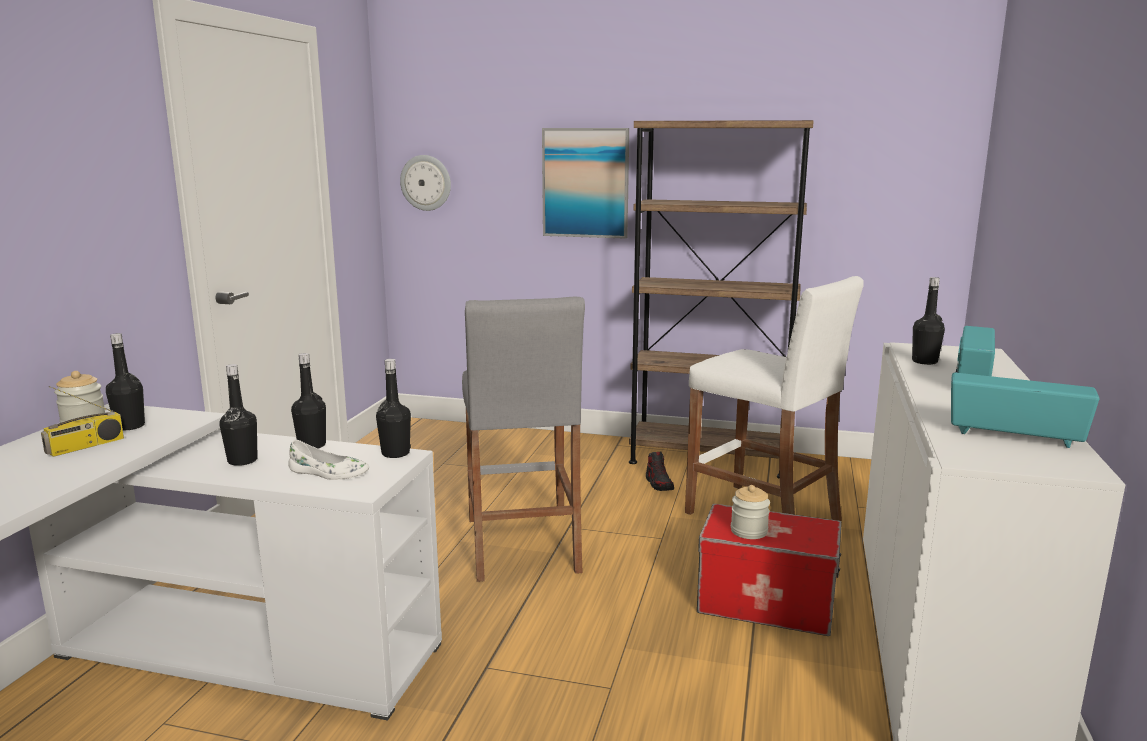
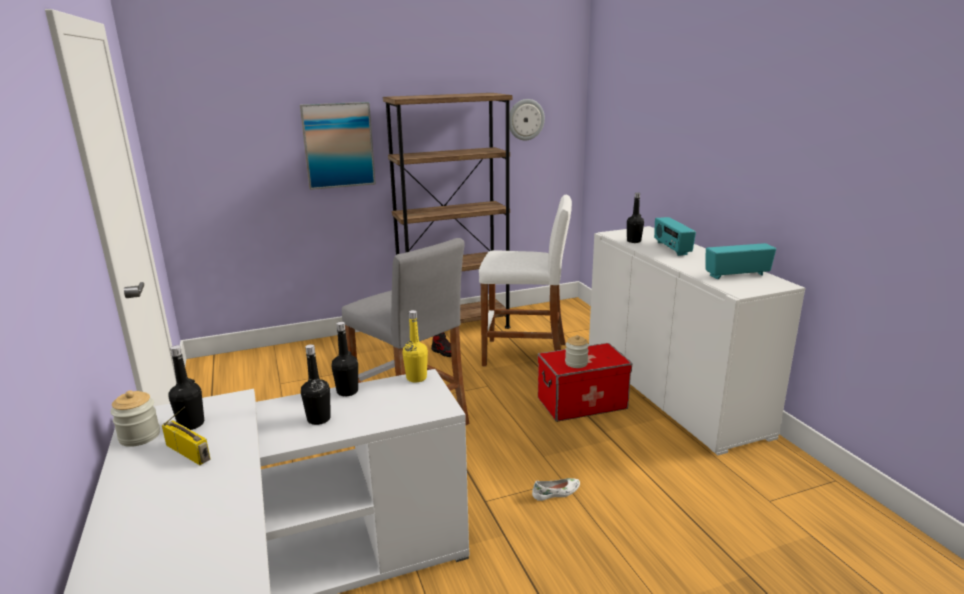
camera: 35 degrees left, 5 degrees up
radio [41,386,124,457] -> radio turned 60 degrees counterclockwise [162,407,211,465]
white shoe [288,440,369,480] -> white shoe moved to [532,478,580,501]
black bottle [376,359,411,458] -> yellow bottle [402,310,428,383]
wall clock [400,155,451,211] -> wall clock moved to [509,99,545,140]

